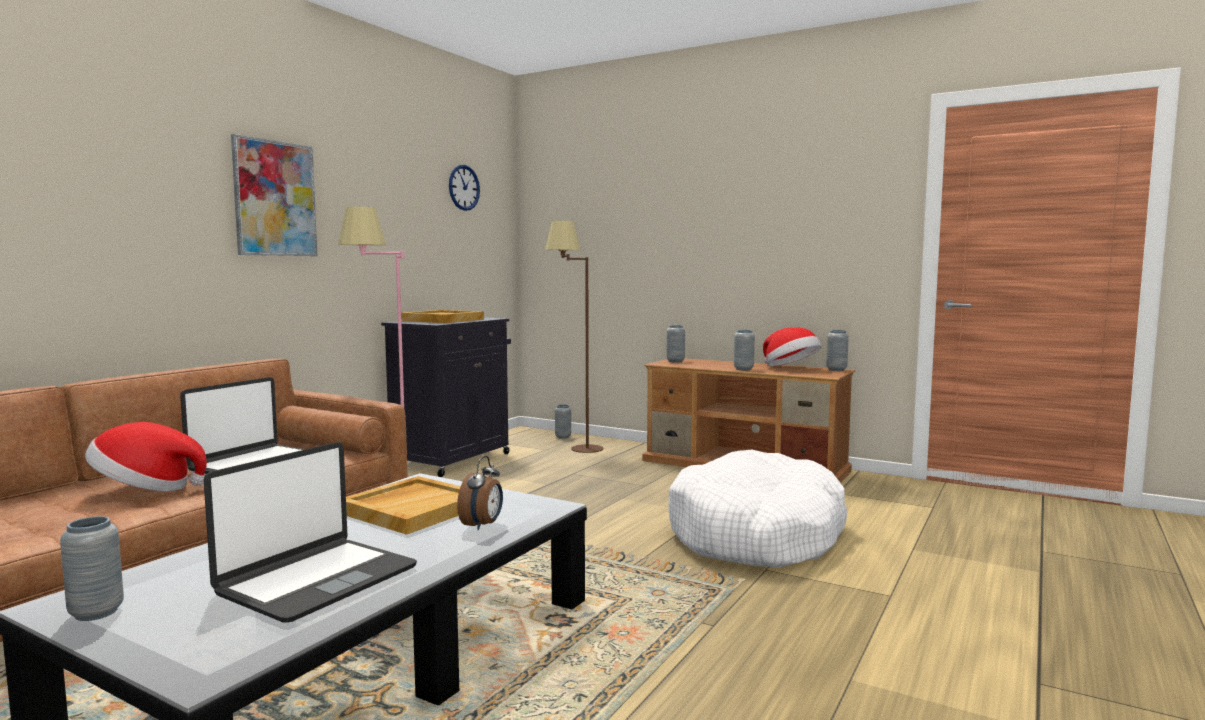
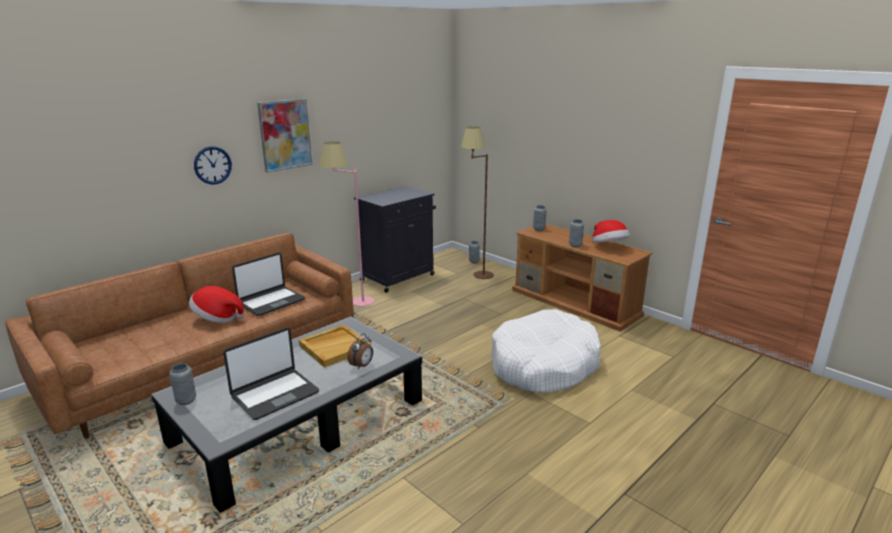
camera: 15 degrees right, 15 degrees up
beige tray [401,310,484,323] -> none
wall clock [449,165,480,211] -> wall clock moved to [194,146,232,184]
grey vase [826,330,849,371] -> none

